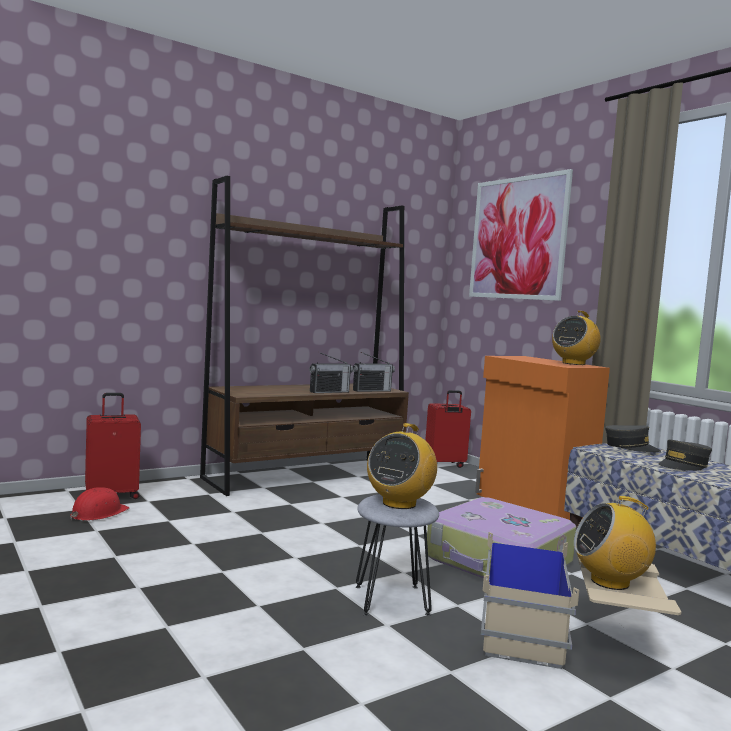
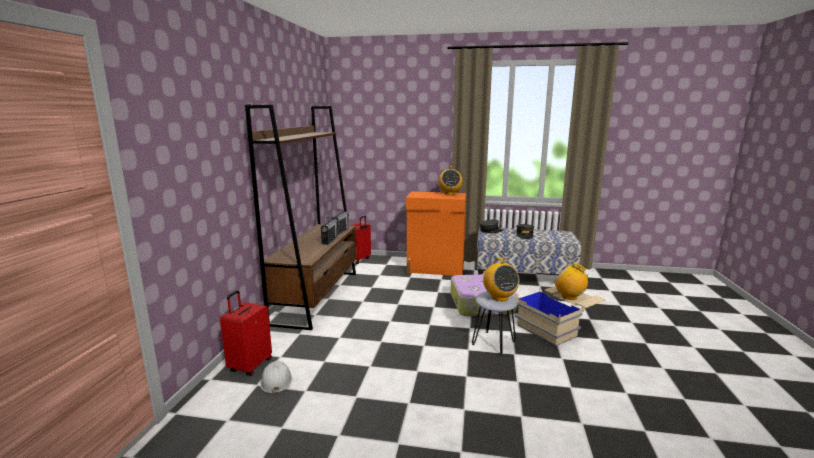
camera: 45 degrees left, 10 degrees up
red hard hat [70,487,129,520] -> white hard hat [260,361,292,395]
picture [469,169,573,301] -> none
radio [574,496,656,590] -> radio turned 90 degrees clockwise [554,263,591,300]

